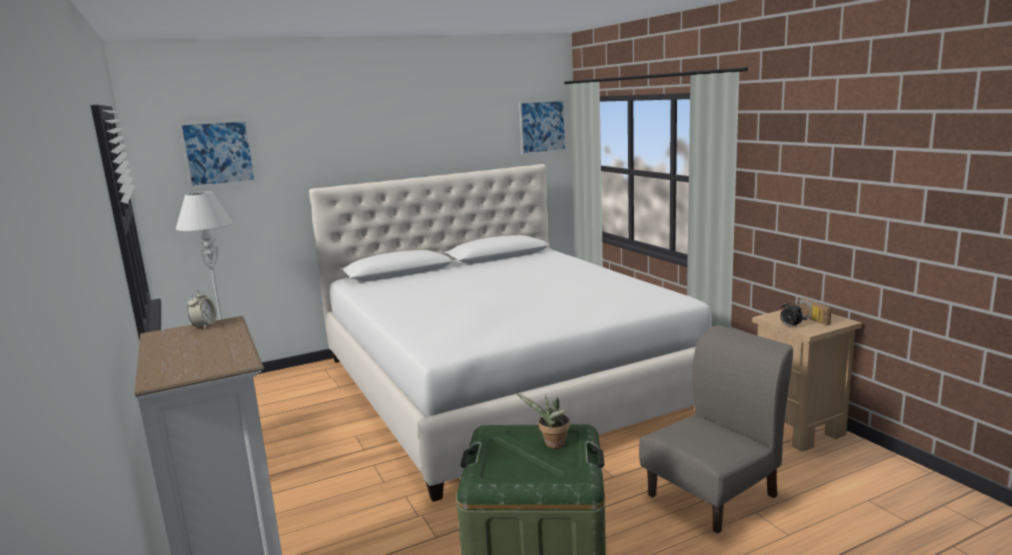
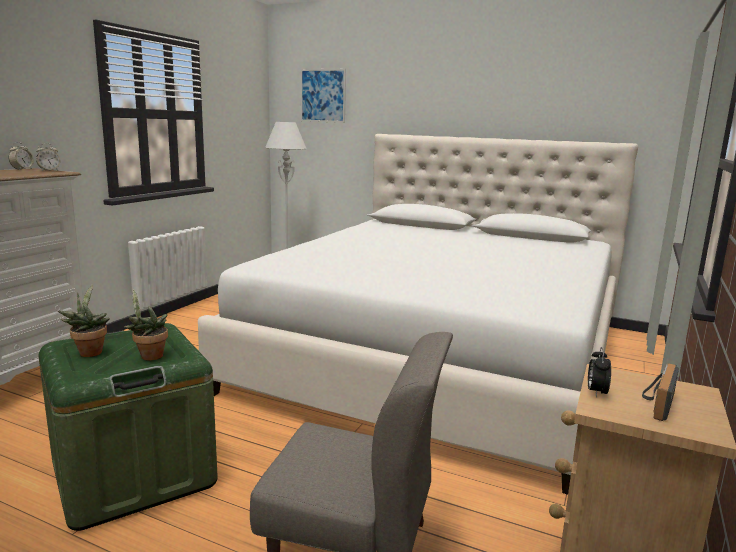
camera: 50 degrees right, 0 degrees up
picture [519,99,567,155] -> none
none -> alarm clock [8,142,34,170]
none -> potted plant [58,284,110,357]

